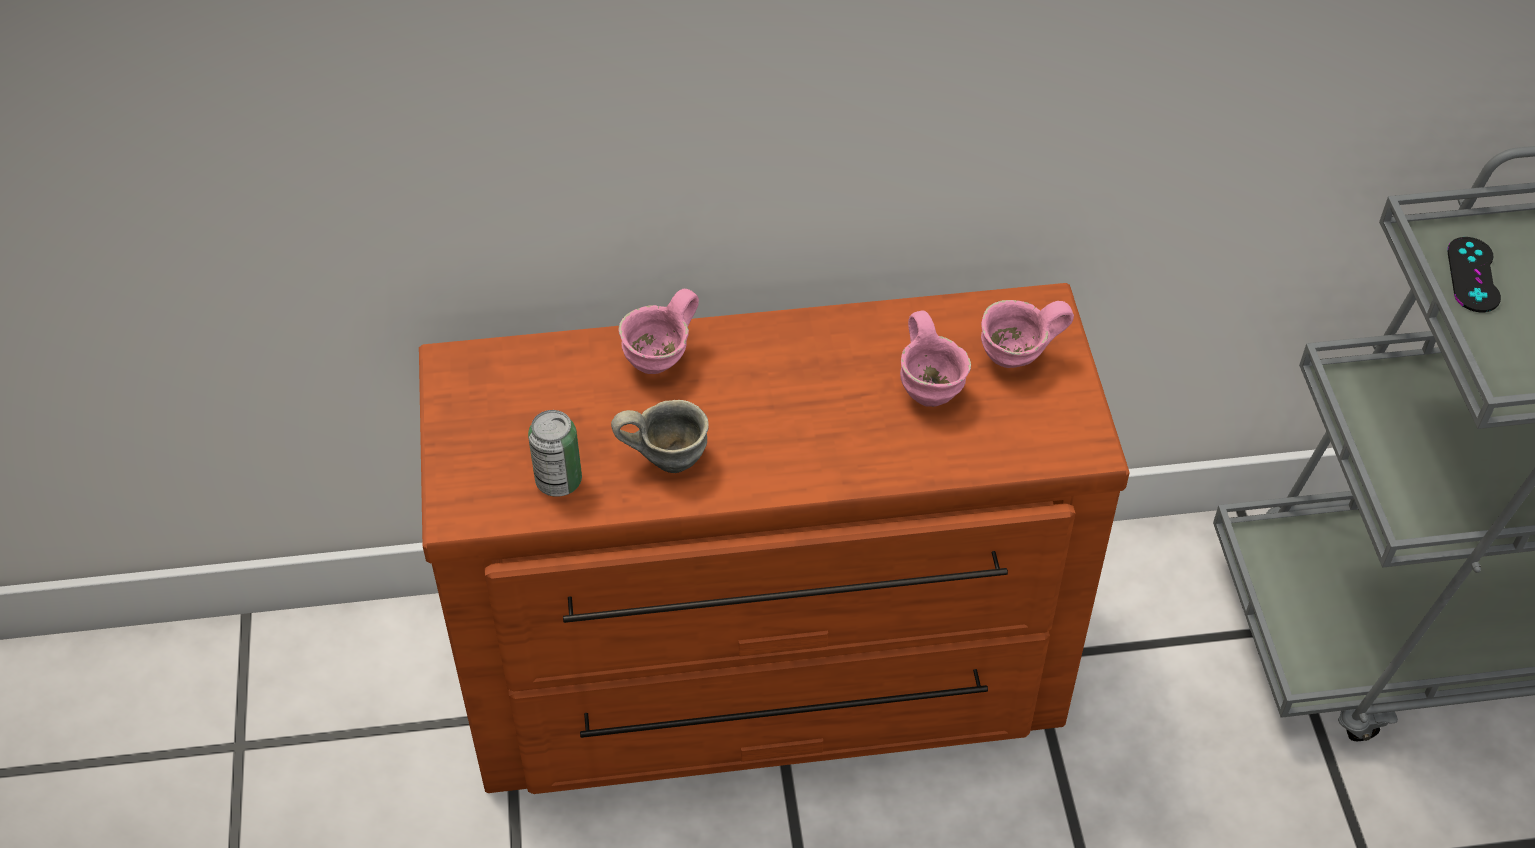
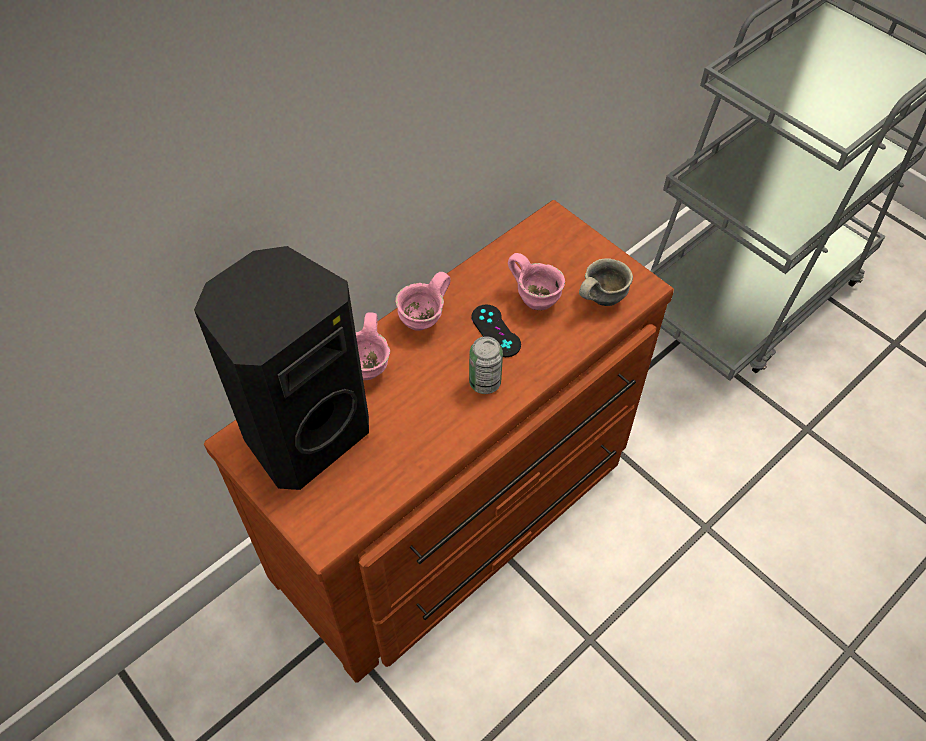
camera: 35 degrees left, 5 degrees up
can [528,410,582,497] -> can moved to [469,336,503,394]
grey mug [611,400,709,473] -> grey mug moved to [579,259,633,306]
pink mug [981,300,1074,368] -> pink mug moved to [395,272,451,331]
black game controller [1447,237,1501,312] -> black game controller moved to [471,304,521,357]
none -> black speaker [194,246,369,490]

